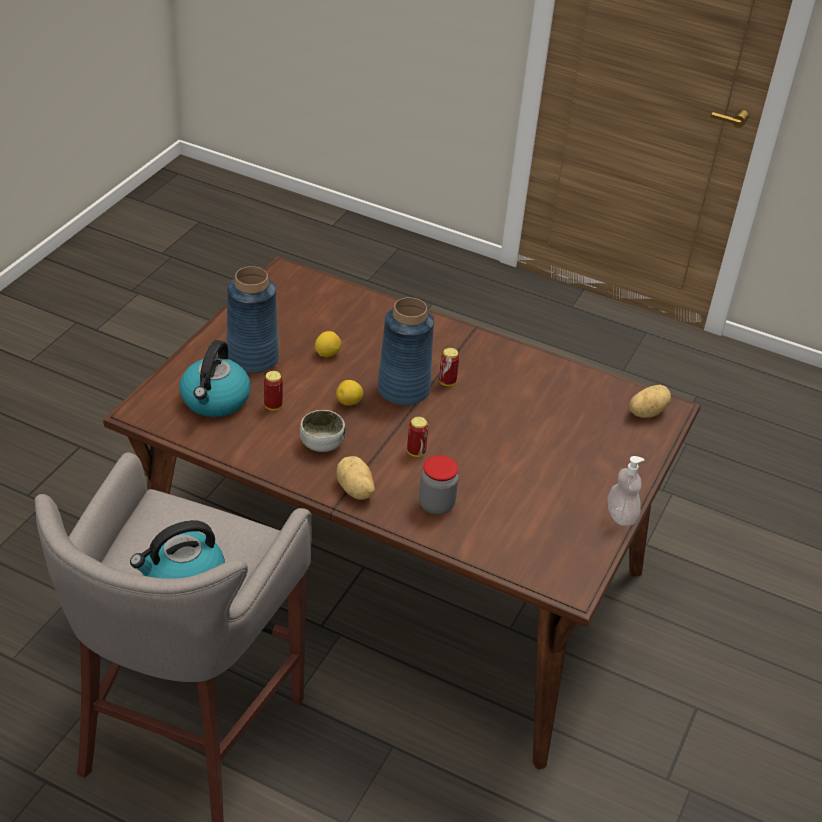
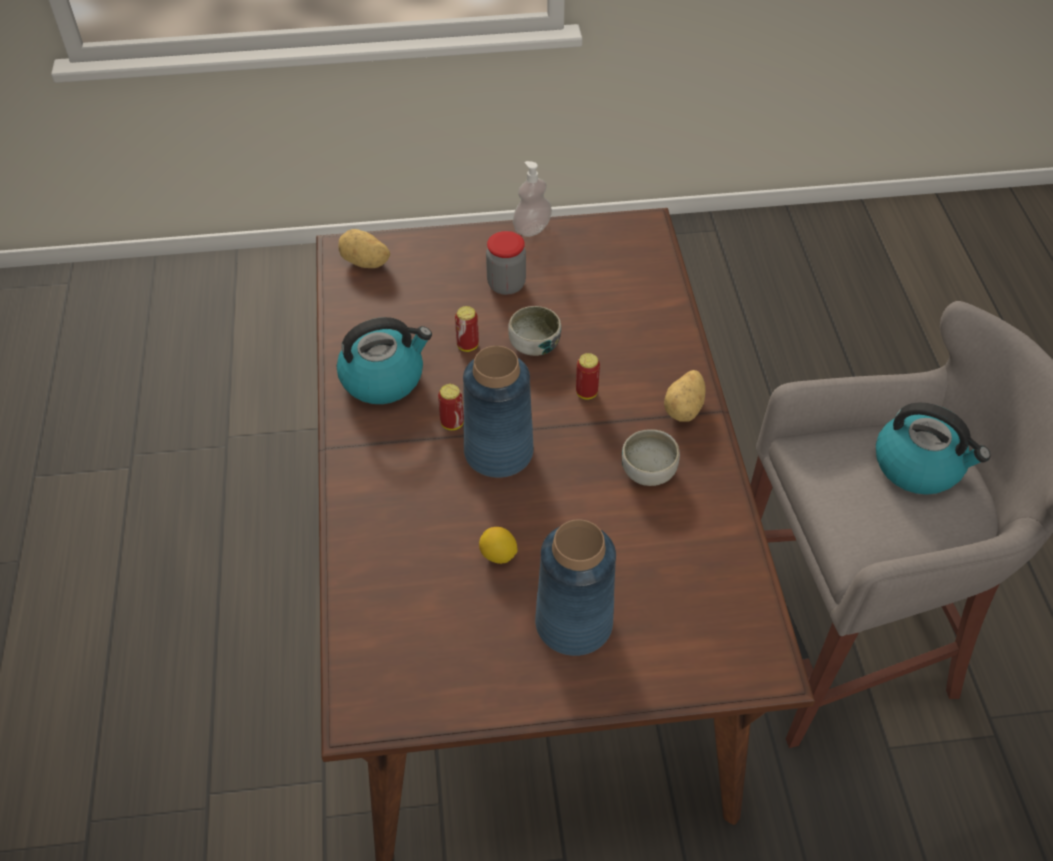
camera: 120 degrees left, 10 degrees up
kettle [179,340,251,417] -> kettle moved to [337,317,432,404]
can [264,371,283,411] -> can moved to [455,306,479,352]
lemon [336,380,363,406] -> none
jar [419,455,459,515] -> jar moved to [486,231,526,295]
none -> bowl [508,306,561,356]

